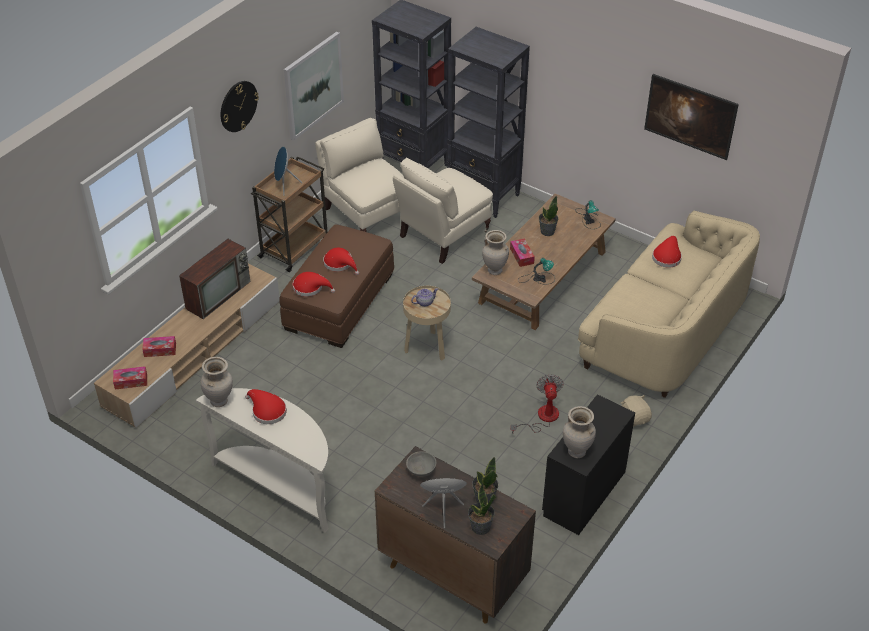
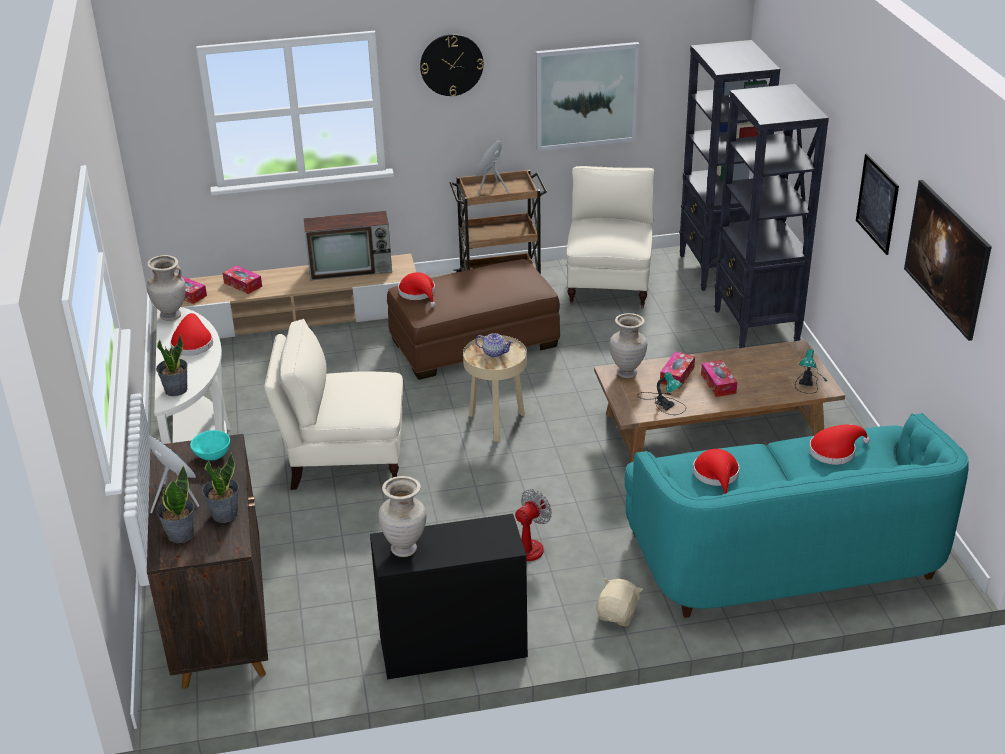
camera: 45 degrees right, 10 degrees down
red hat [323,248,359,275] -> red hat moved to [693,449,739,495]
beige armchair [393,157,493,264] -> beige armchair moved to [264,319,403,490]
grey bowl [406,451,436,477] -> turquoise bowl [190,430,230,461]
potted plant [539,195,558,236] -> potted plant moved to [156,334,188,396]
beige sofa [578,211,760,398] -> turquoise sofa [625,413,969,618]
none -> tissue box [701,360,737,397]
none -> picture [856,154,899,255]

